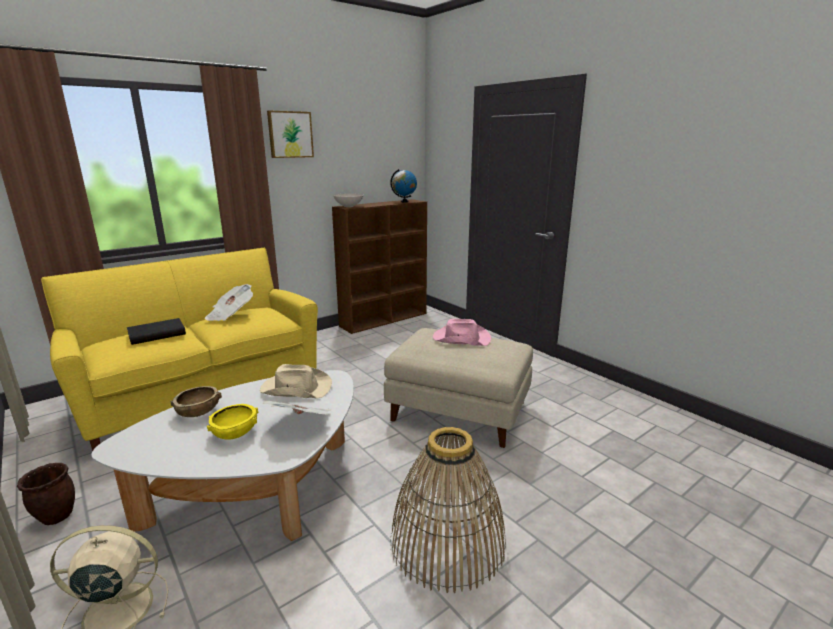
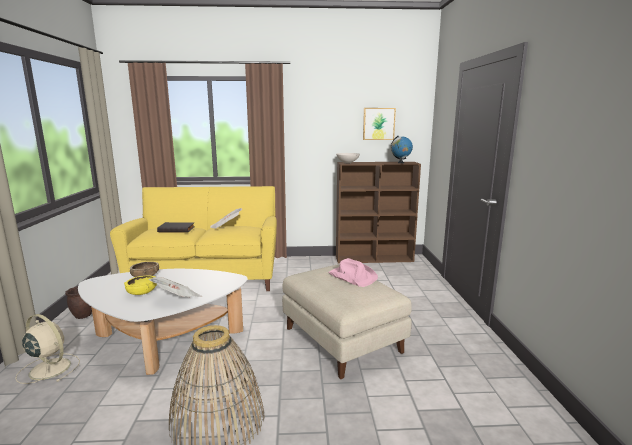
camera: 35 degrees right, 5 degrees down
beige hat [260,364,332,398] -> none
picture [267,110,314,158] -> picture moved to [363,108,396,140]

